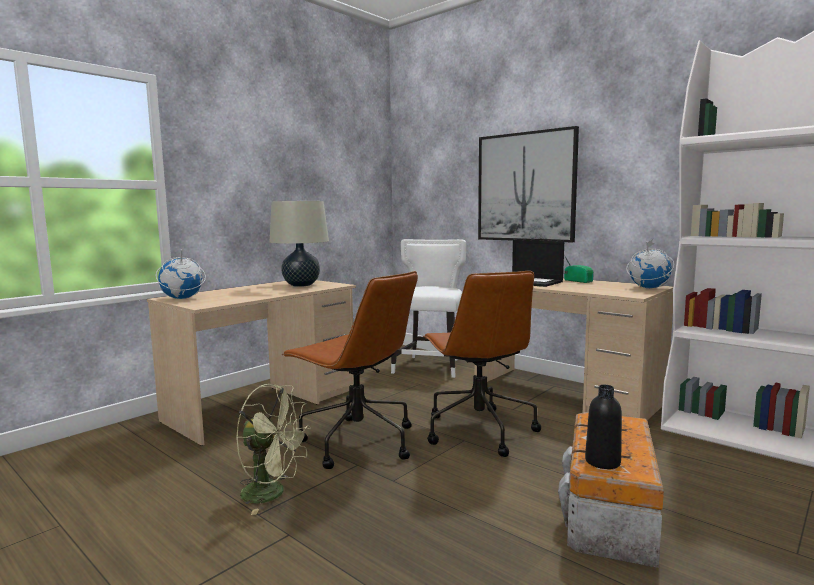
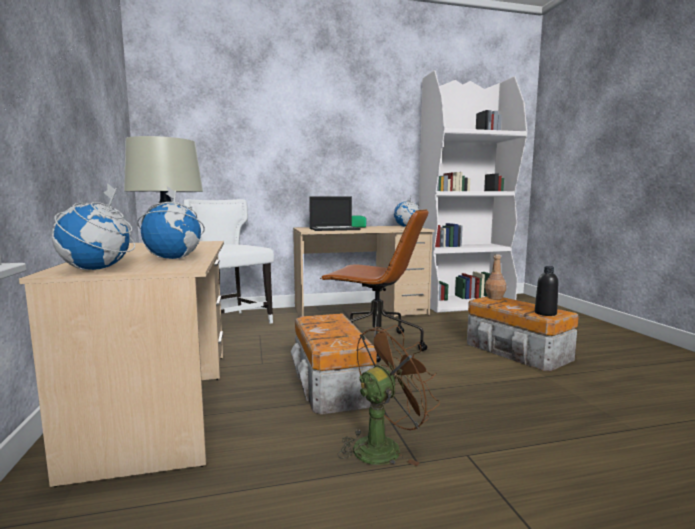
camera: 55 degrees left, 0 degrees up
green fan [236,384,311,515] -> brown fan [338,325,440,466]
brown office chair [282,271,418,469] -> storage box [291,313,377,415]
picture [478,126,579,242] -> none
none -> globe [137,187,205,259]
none -> brown bottle [485,254,506,299]

